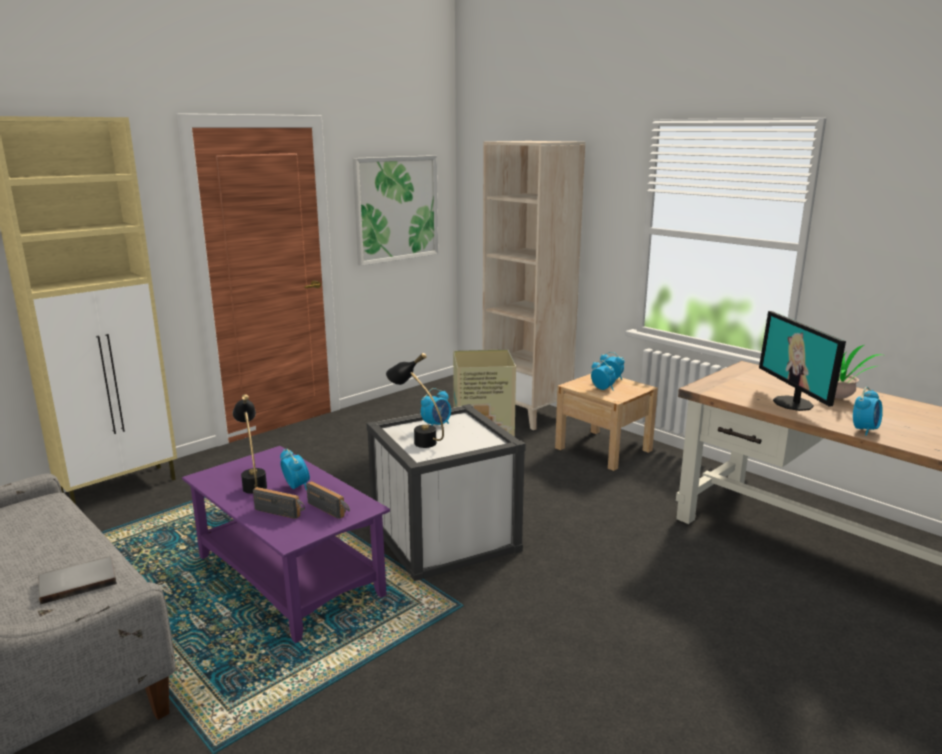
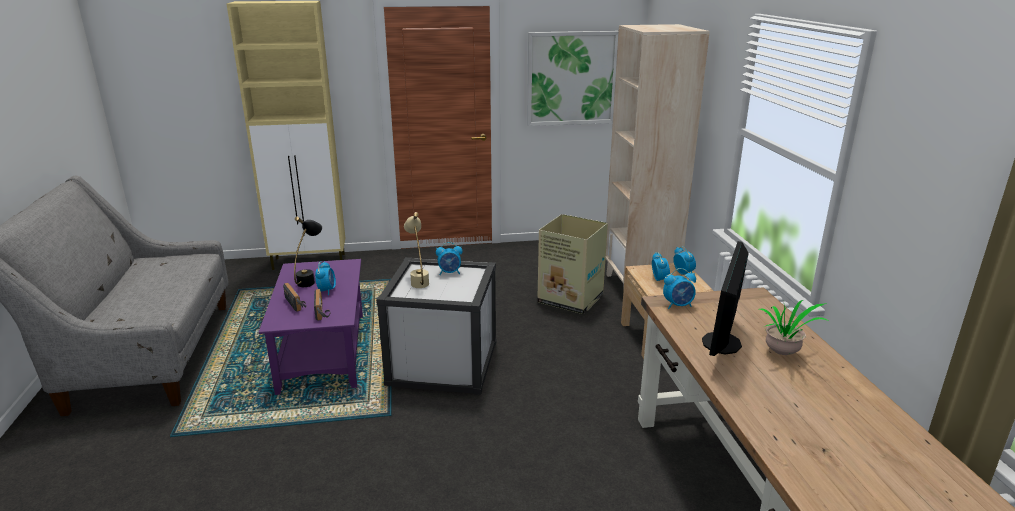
camera: 35 degrees right, 5 degrees up
grey book [38,557,117,605] -> none
black table lamp [386,353,444,448] -> beige table lamp [404,212,429,288]
alarm clock [853,387,883,436] -> alarm clock moved to [663,268,696,309]

